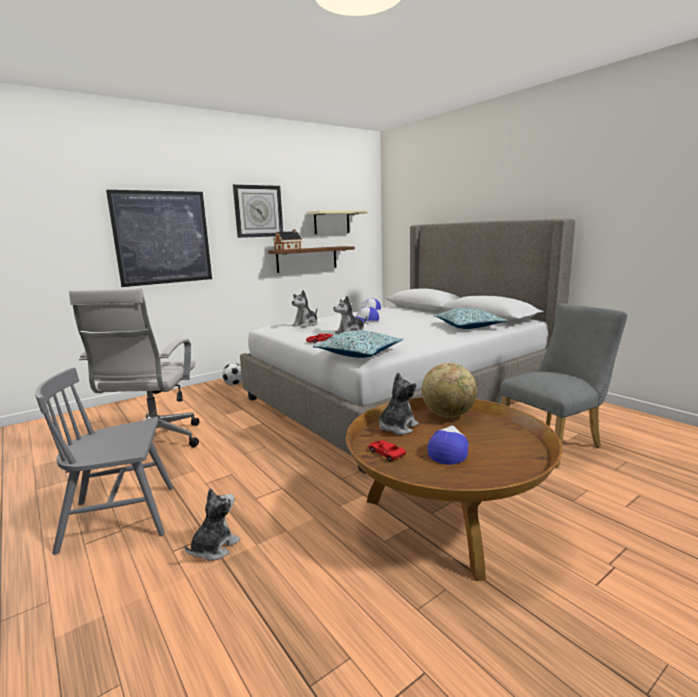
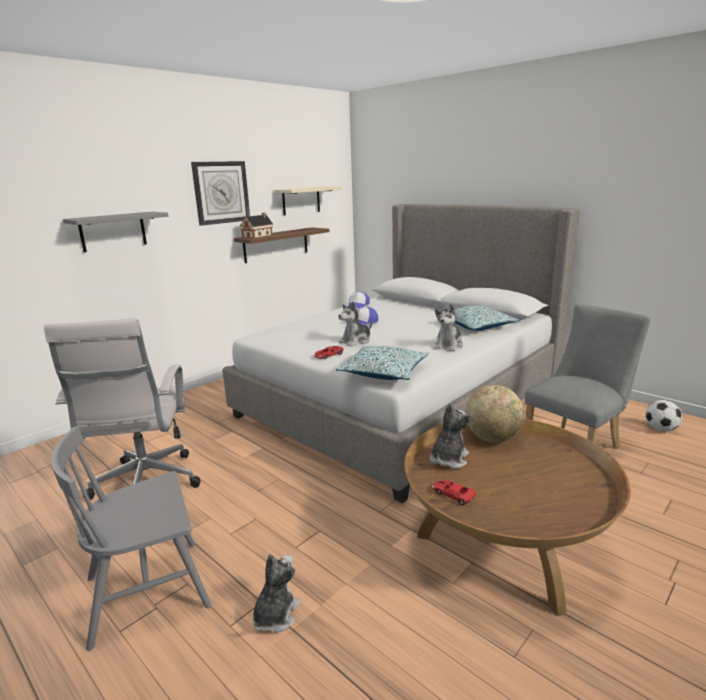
camera: 10 degrees left, 5 degrees up
picture [106,190,212,287] -> grey shelf [63,212,168,252]
football [222,363,242,385] -> football moved to [645,400,682,432]
plush toy [292,290,318,328] -> plush toy moved to [434,304,463,351]
cap [428,425,469,465] -> none

